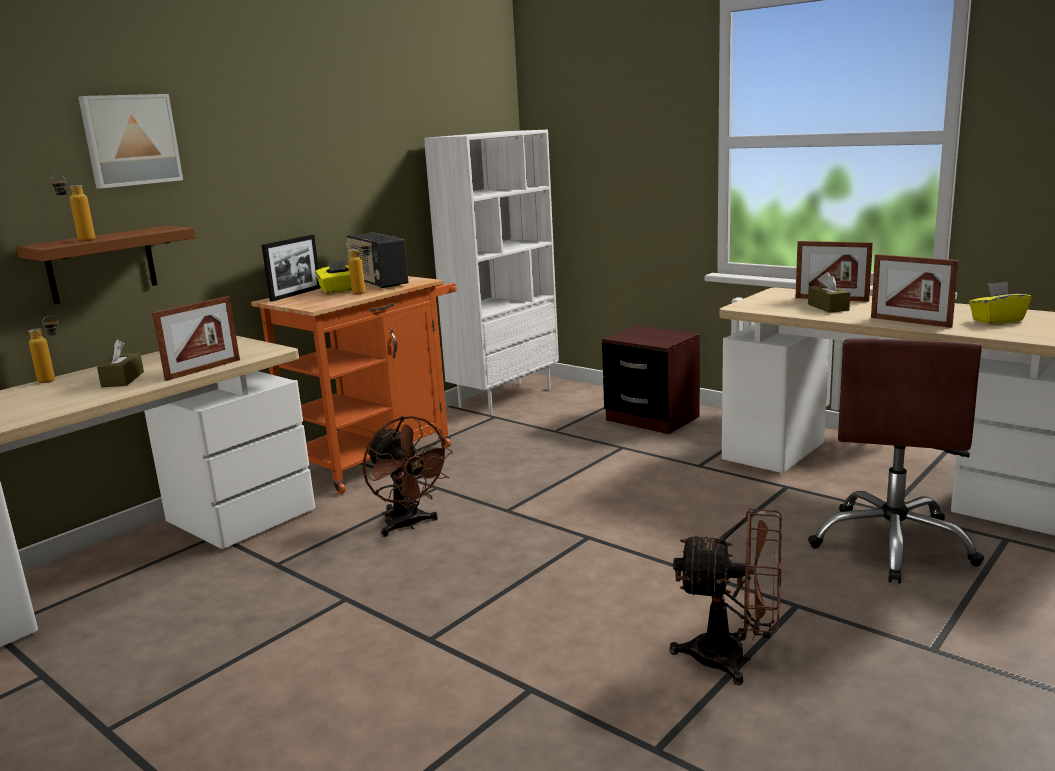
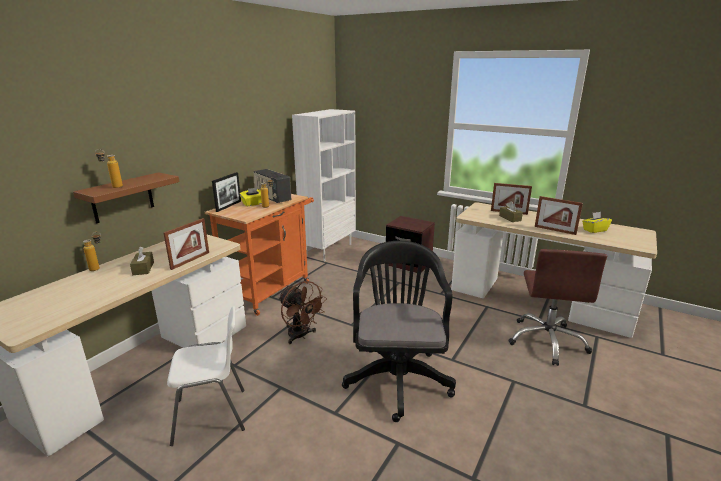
camera: 10 degrees left, 5 degrees up
picture [78,94,183,188] -> none
brown fan [670,507,782,685] -> none
none -> white chair [167,306,245,446]
none -> black office chair [342,241,456,422]

